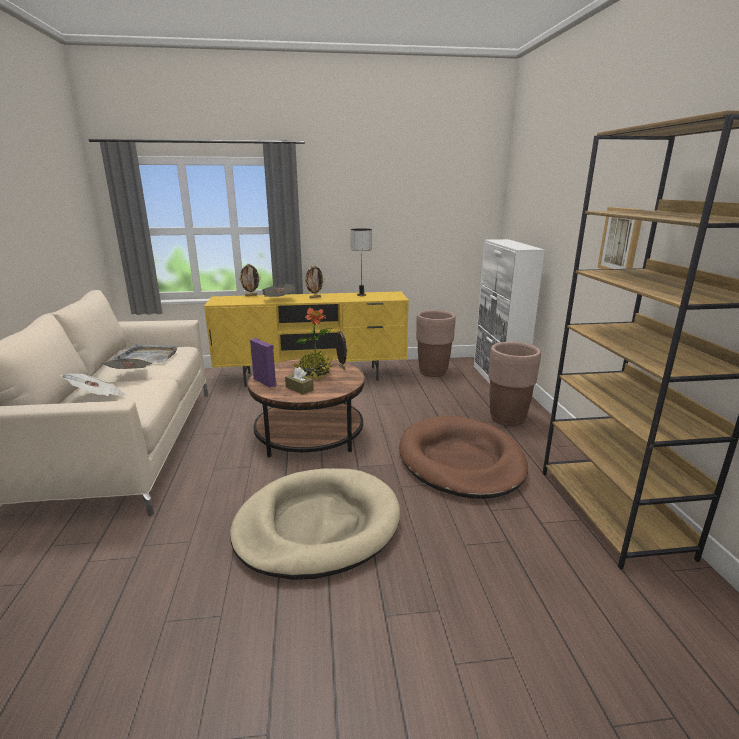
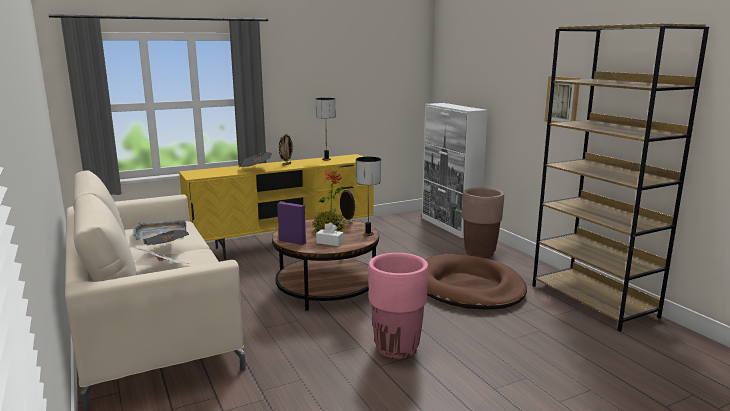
camera: 20 degrees left, 5 degrees down
beige dog bed [230,468,400,580] -> pink planter [368,253,428,359]
picture frame [239,264,261,296] -> none
brown tissue box [285,367,314,394] -> white tissue box [316,223,344,246]
brown planter [416,310,456,377] -> none
none -> table lamp [356,157,381,236]

